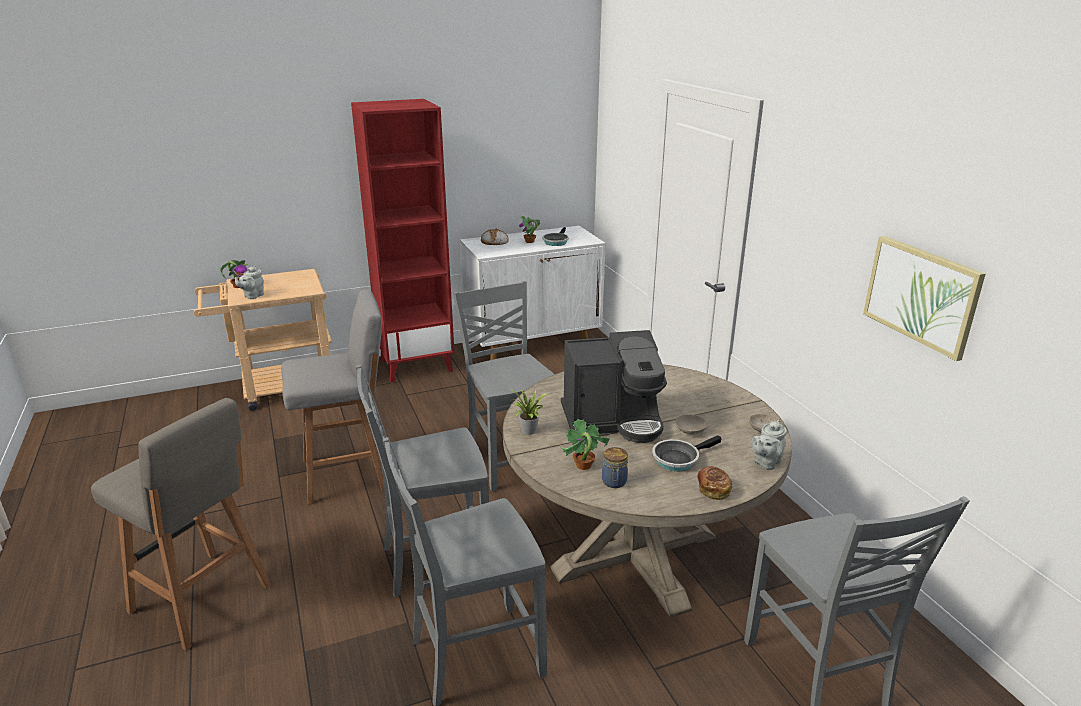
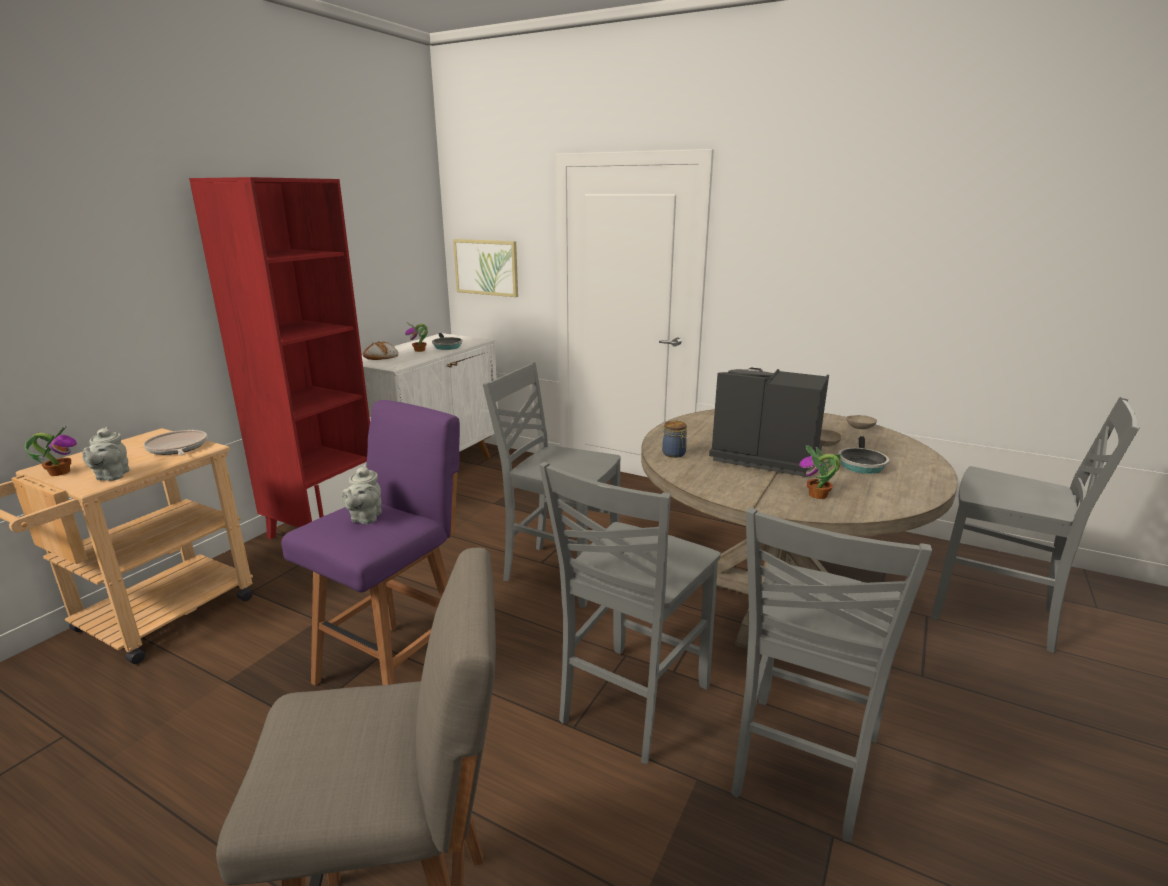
camera: 40 degrees left, 5 degrees down
grey stool [281,289,384,505] -> purple stool [281,400,460,686]
potted plant [510,389,547,435] -> none
coffee machine [561,330,667,443] -> coffee machine turned 105 degrees counterclockwise [709,368,829,477]
jar [602,447,628,488] -> jar moved to [662,421,687,458]
bread [697,466,732,500] -> none
grey teapot [751,420,787,470] -> grey teapot moved to [341,464,382,524]
picture [863,236,985,361] -> picture moved to [453,239,518,297]
none -> frying pan [143,430,207,456]

